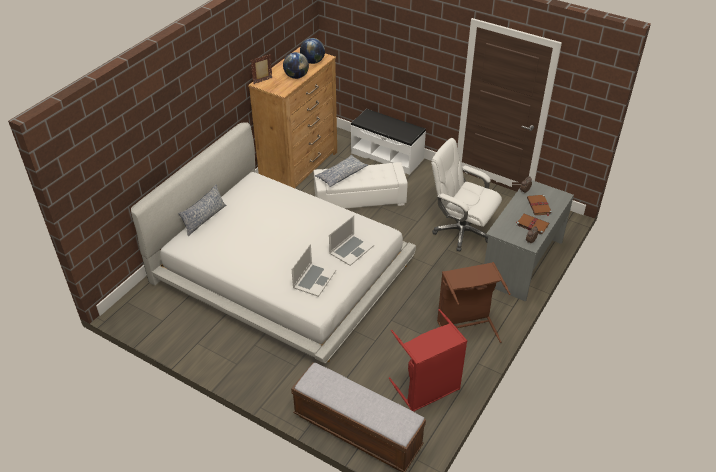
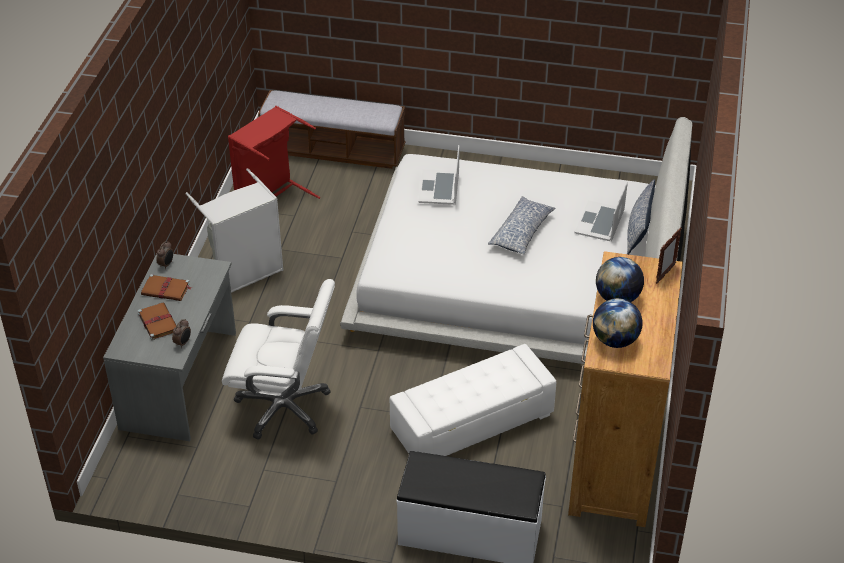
camera: 160 degrees right, 0 degrees up
pillow [315,155,368,187] -> pillow moved to [488,196,556,255]
laptop [329,215,374,266] -> laptop moved to [575,182,628,242]
brown laundry basket [437,262,511,343] -> grey laundry basket [186,168,284,293]

